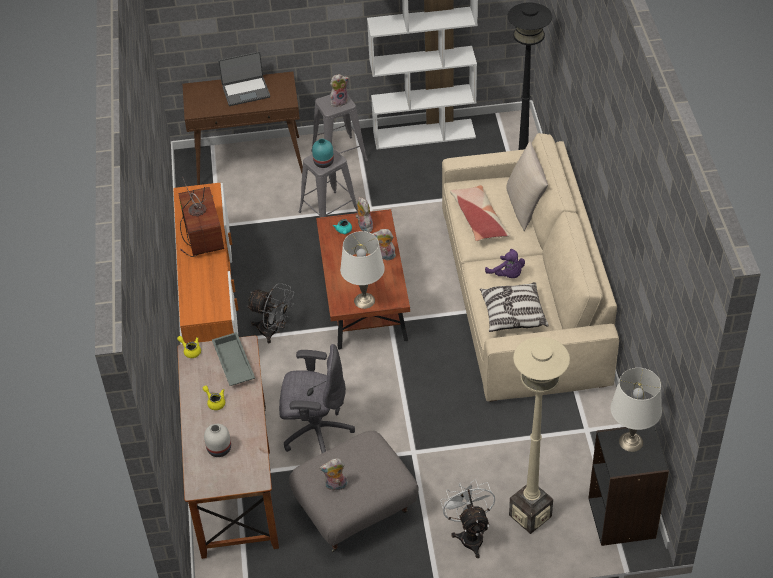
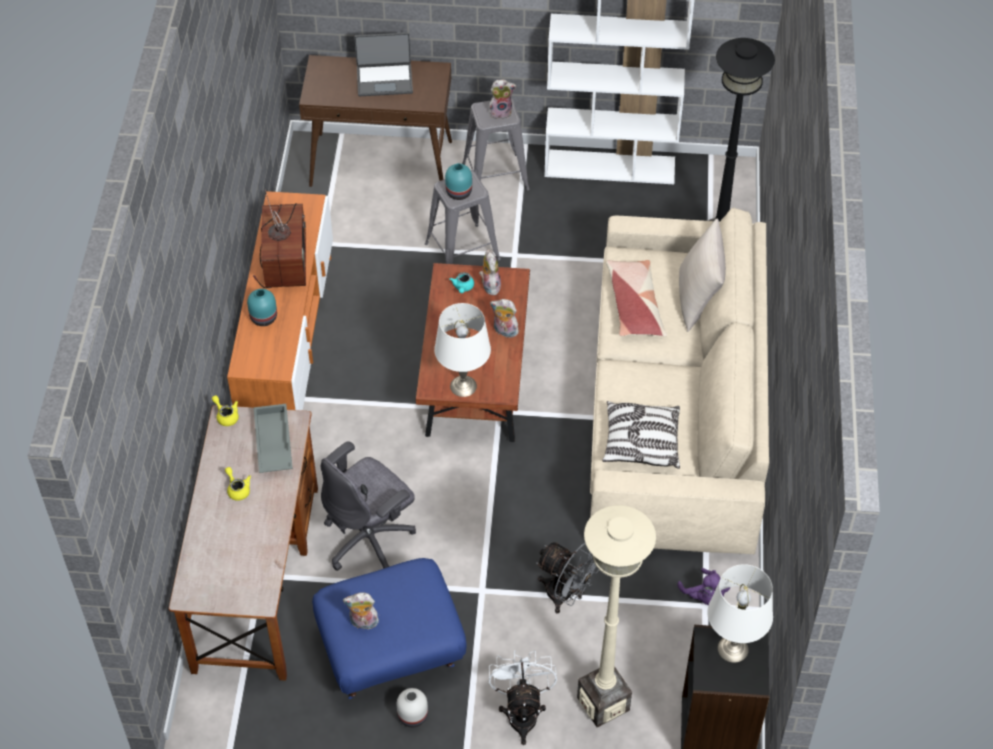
camera: 10 degrees right, 5 degrees up
white vase [204,424,231,457] -> white vase moved to [397,688,428,727]
grey fan [246,283,294,344] -> grey fan moved to [536,542,599,614]
grey office chair [279,344,355,453] -> grey office chair turned 120 degrees clockwise [321,441,416,571]
grey ottoman [289,431,419,552] -> blue ottoman [312,558,467,699]
purple plush toy [485,249,525,278] -> purple plush toy moved to [677,568,730,605]
none -> turquoise vase [247,289,277,326]

